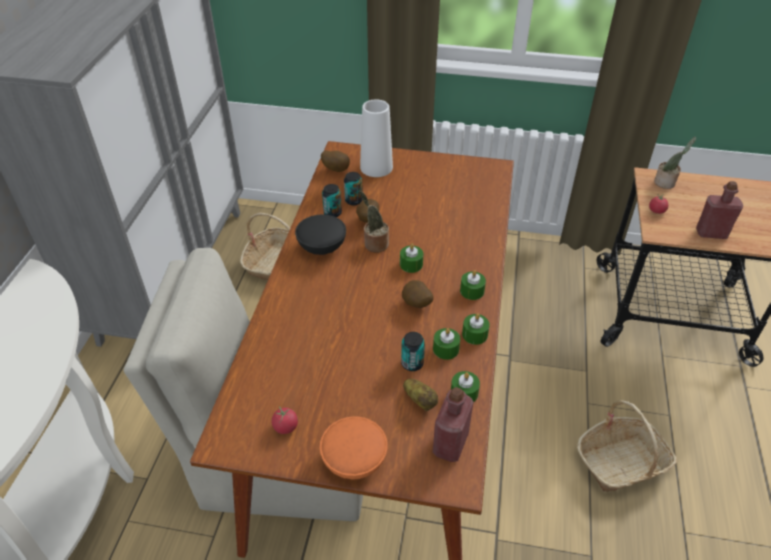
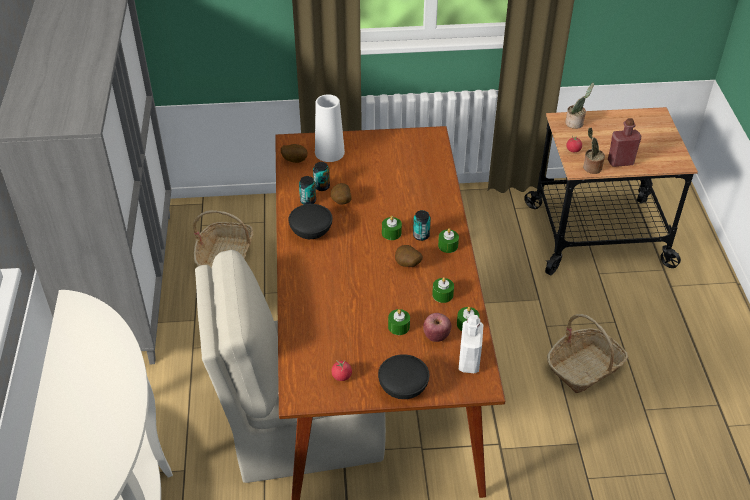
camera: 15 degrees left, 0 degrees up
orange bowl [320,416,388,480] -> black bowl [378,354,430,399]
potted plant [359,191,389,253] -> potted plant moved to [583,128,605,174]
can [401,332,425,371] -> can moved to [413,210,431,241]
potato [403,378,438,411] -> apple [423,313,451,342]
red bottle [433,387,474,462] -> white bottle [459,315,484,373]
green candle [462,313,490,345] -> green candle moved to [388,309,410,335]

